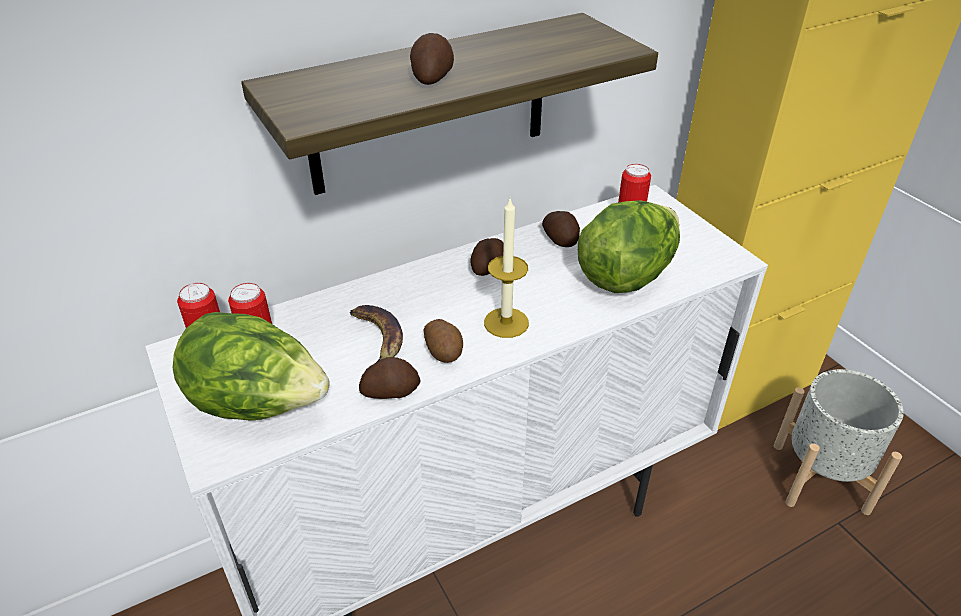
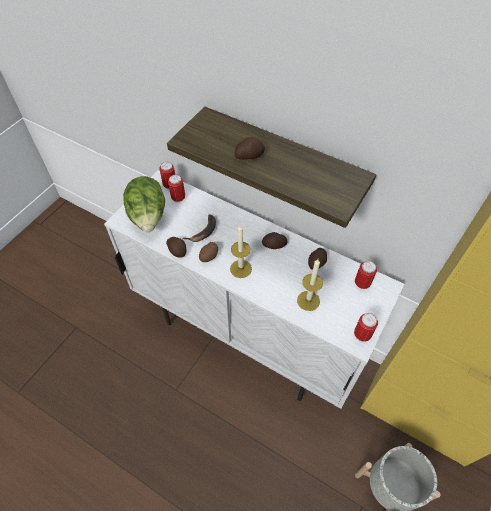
camera: 60 degrees right, 15 degrees up
lettuce [578,200,680,293] -> candle [297,259,323,311]
none -> can [354,313,378,342]

